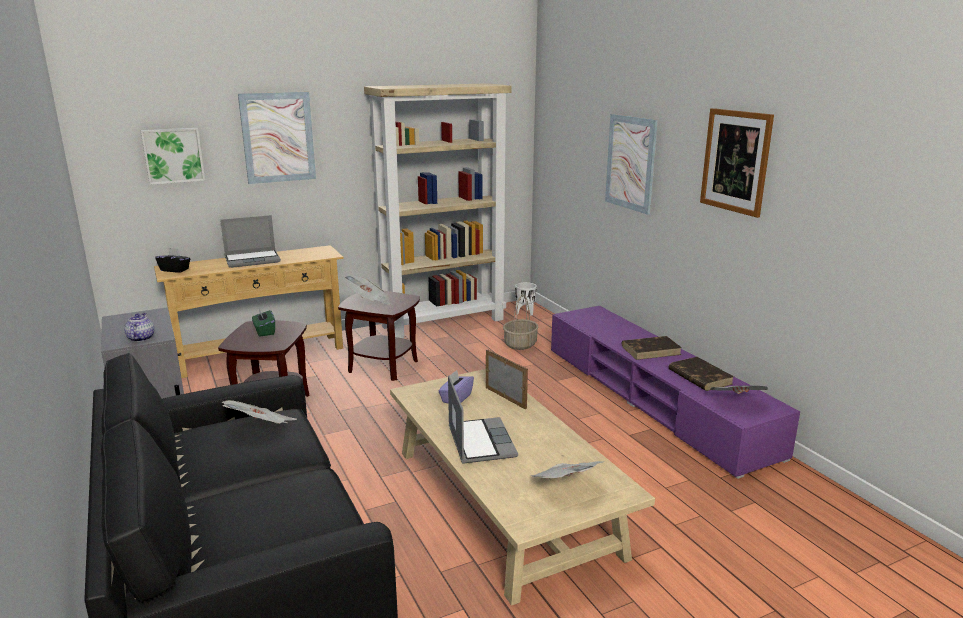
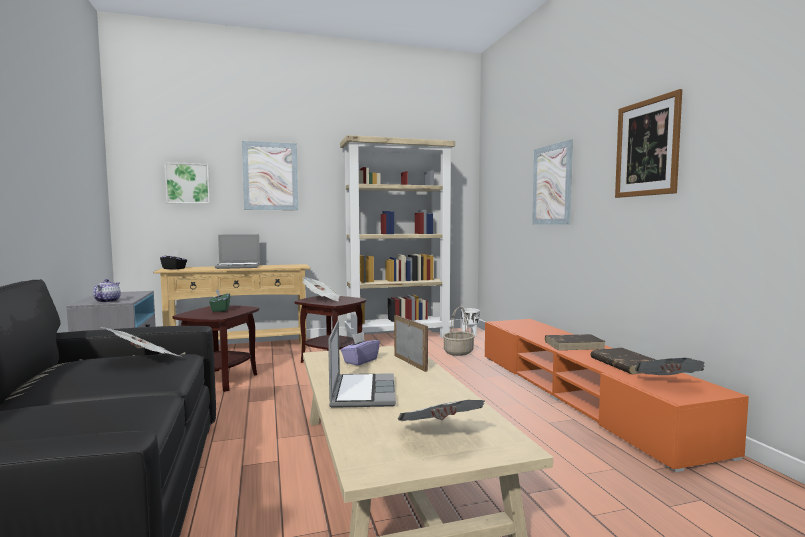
camera: 10 degrees right, 15 degrees down
purple tv stand [551,306,800,479] -> orange tv stand [485,319,749,473]

